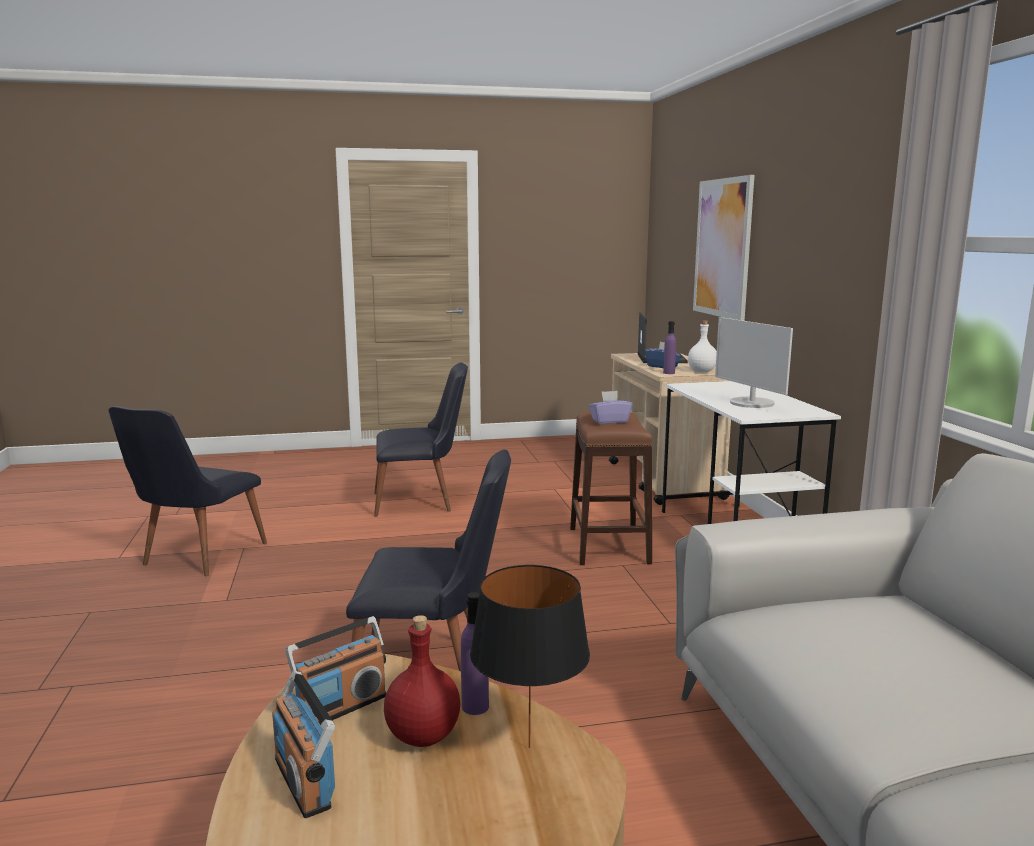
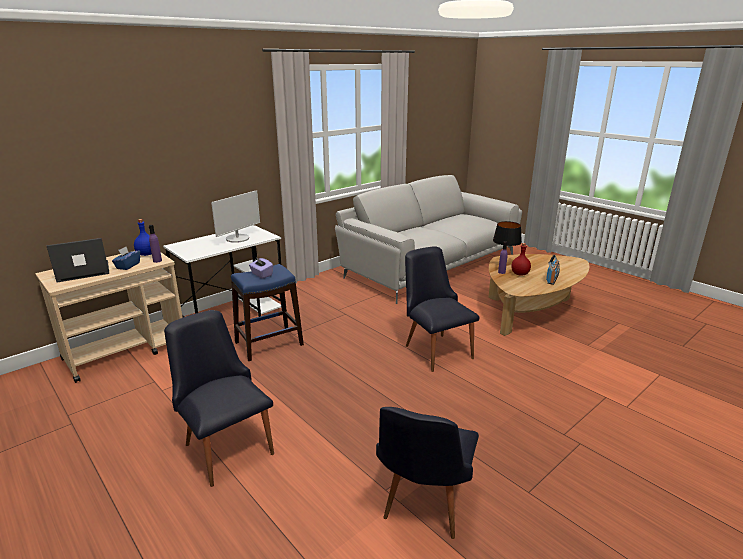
camera: 120 degrees left, 10 degrees up
black chair [108,406,267,576] -> black chair turned 120 degrees clockwise [376,407,479,539]
radio [285,616,386,725] -> none
brown stool [570,412,652,565] -> blue stool [231,264,304,361]
white bottle [688,320,717,372] -> blue bottle [134,219,152,256]
picture [693,175,755,321] -> none

